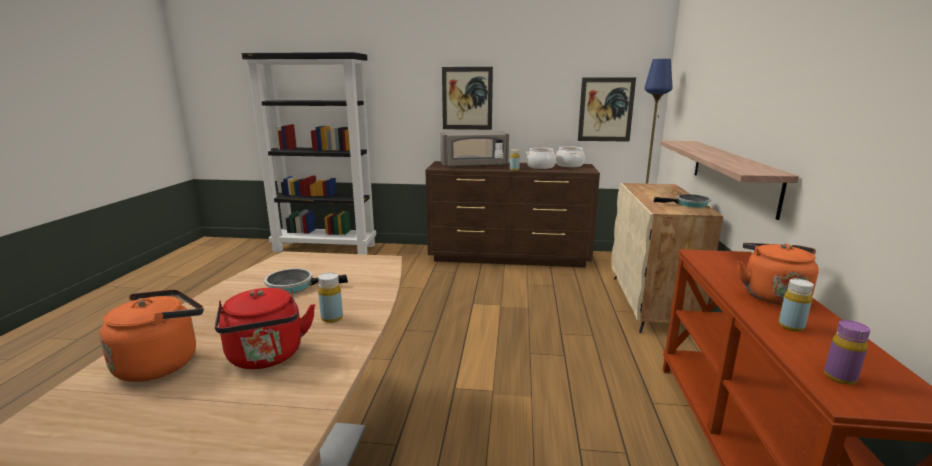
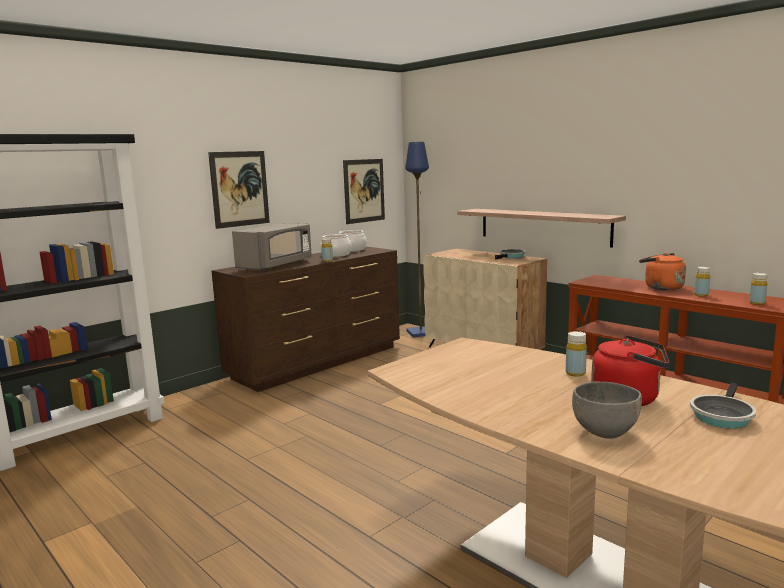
camera: 50 degrees left, 5 degrees down
orange kettle [99,289,203,382] -> grey bowl [572,381,642,439]
frying pan [264,268,348,294] -> frying pan moved to [690,383,756,428]
purple bottle [824,320,870,385] -> yellow bottle [749,273,767,305]

